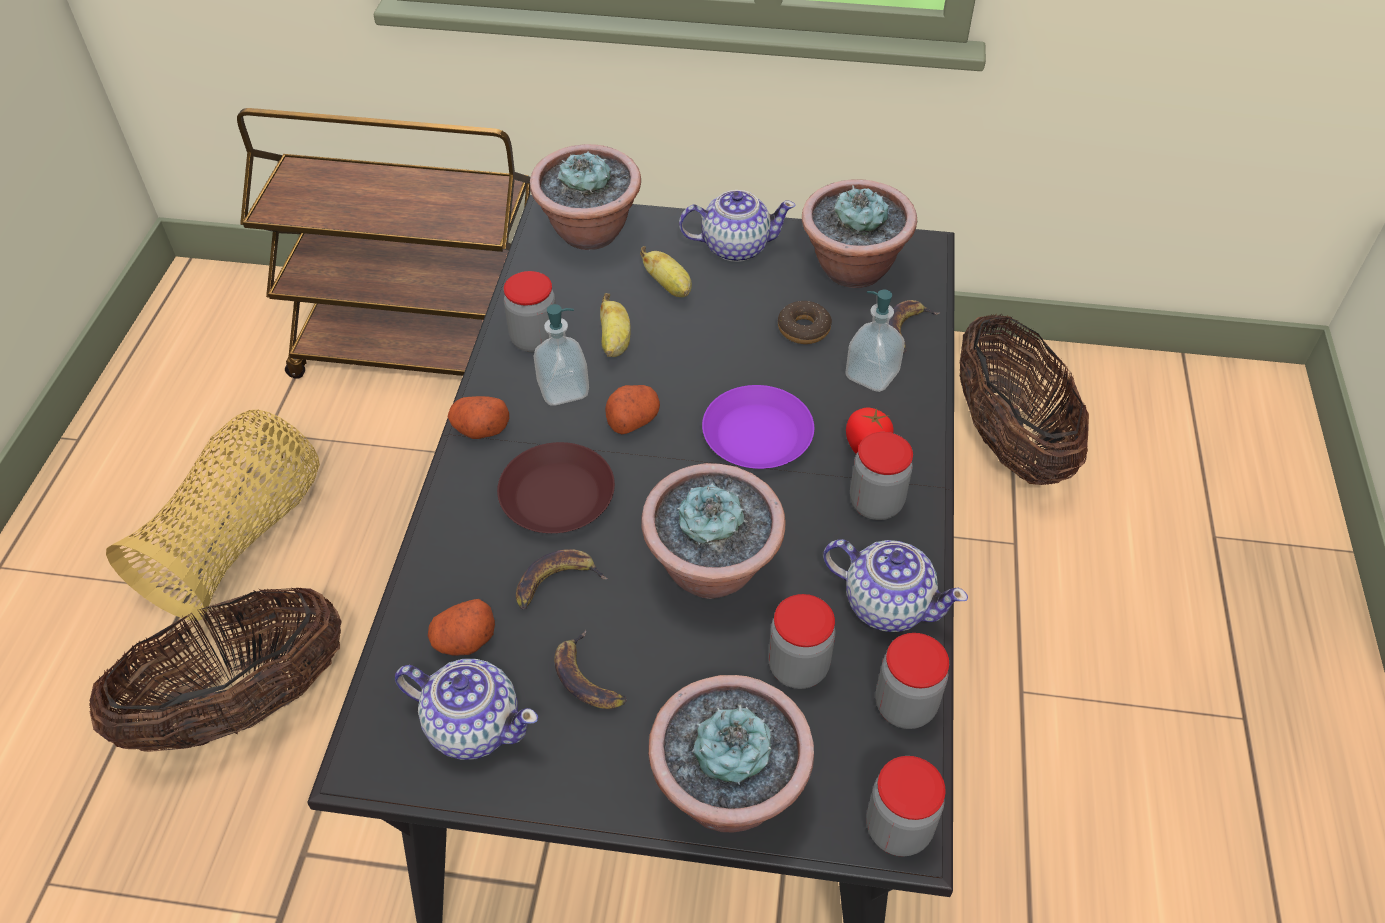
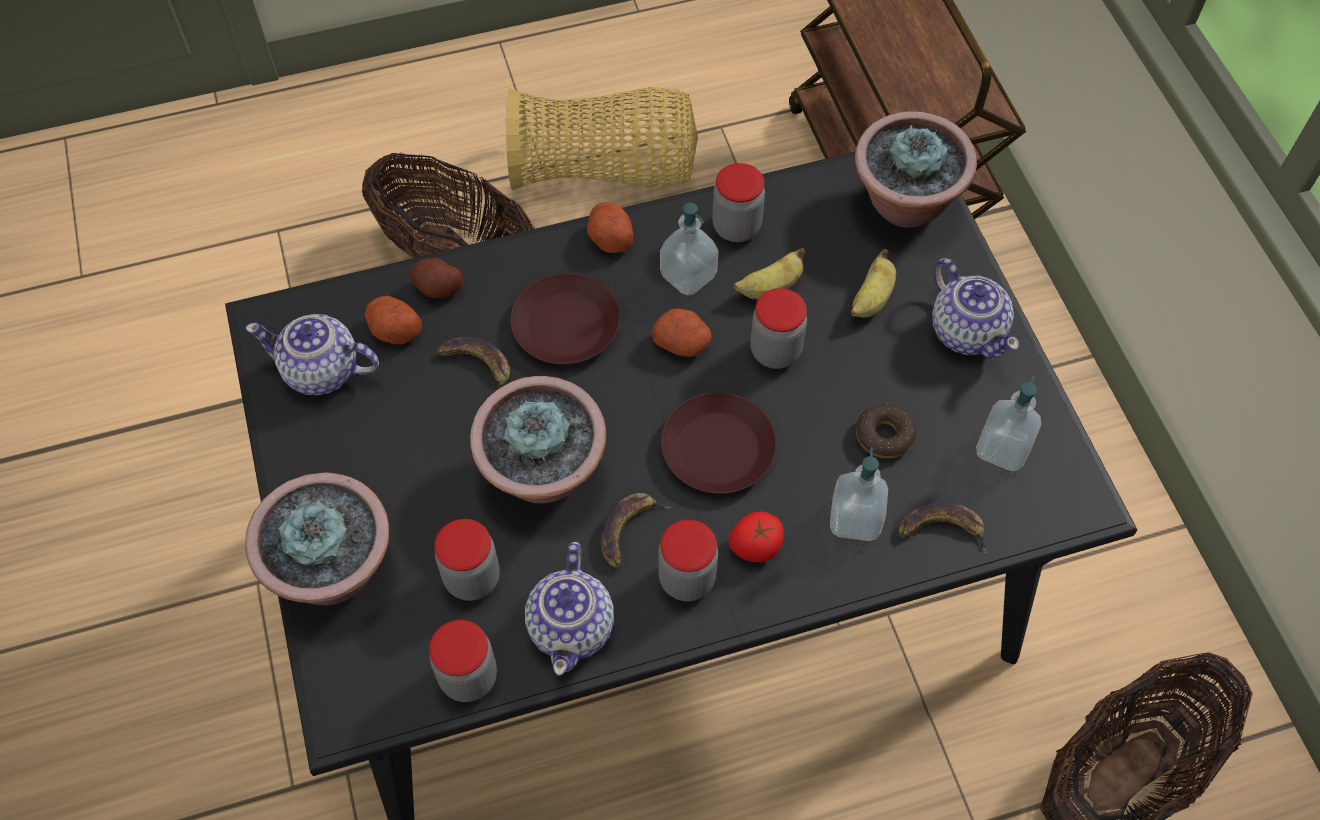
camera: 65 degrees right, 10 degrees up
teapot [395,659,538,760] -> teapot turned 105 degrees clockwise [246,314,379,395]
banana [554,630,627,709] -> banana moved to [601,493,672,569]
purple plate [702,385,814,469] -> brown plate [661,392,777,494]
potted plant [802,179,917,288] -> soap dispenser [976,376,1041,471]
jar [866,756,946,857] -> jar moved to [750,288,807,369]
none -> potato [410,258,463,298]

